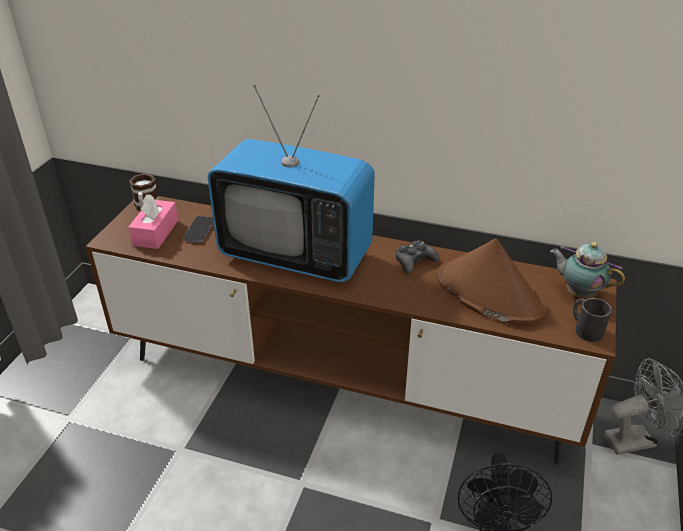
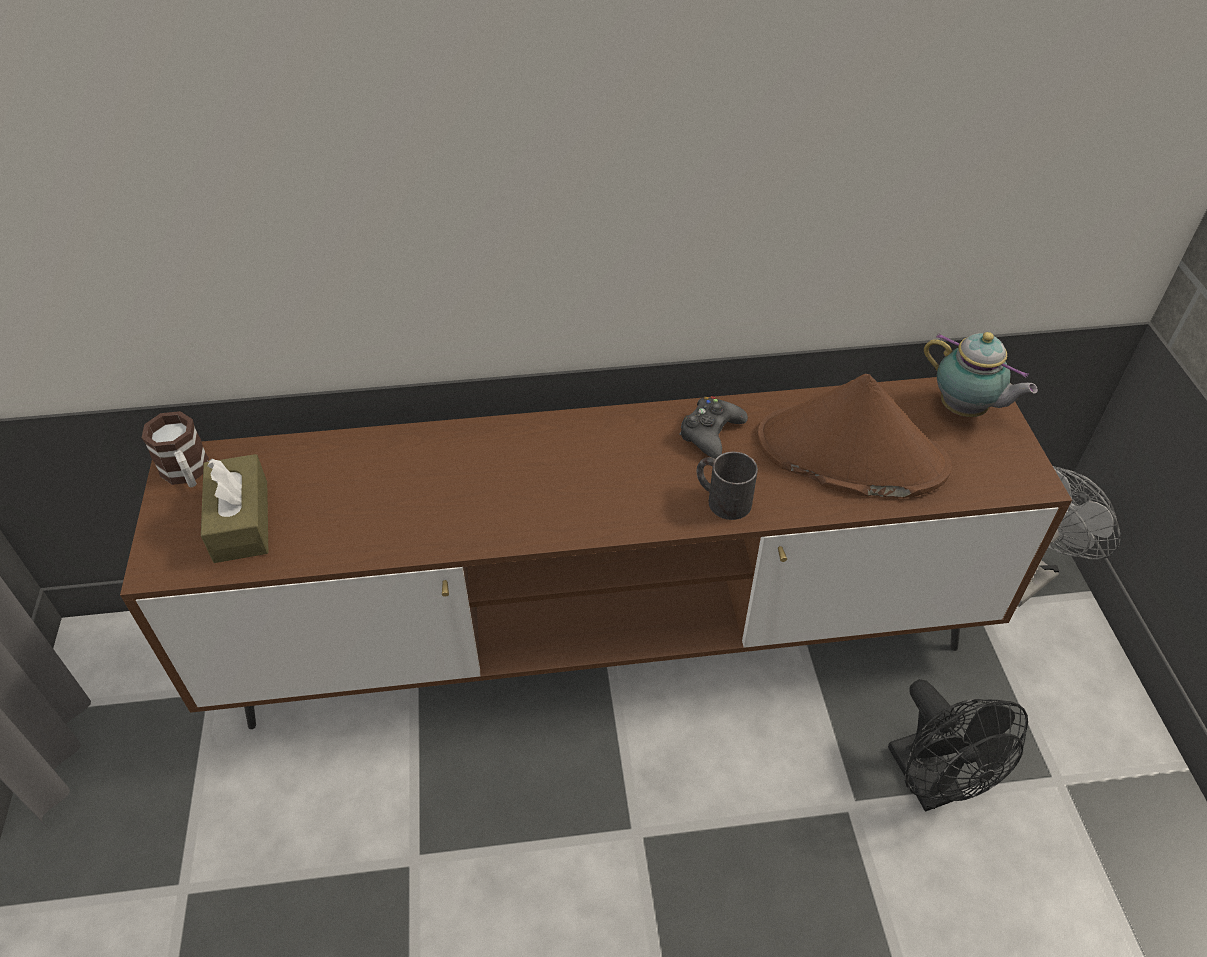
camera: 25 degrees left, 10 degrees up
pink tissue box [128,194,178,249] -> brown tissue box [201,454,268,563]
phone [183,216,213,243] -> none
television [207,85,375,282] -> none
teapot [550,242,625,298] -> teapot turned 150 degrees counterclockwise [924,332,1038,417]
black mug [573,298,612,342] -> black mug moved to [696,452,758,520]

